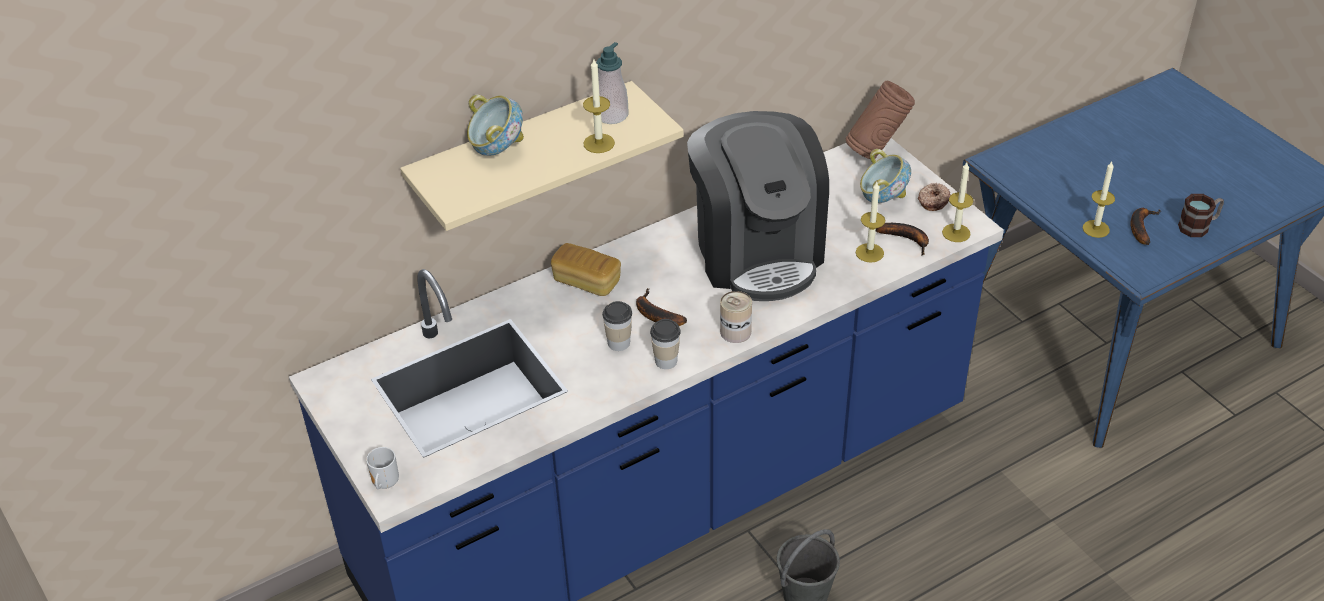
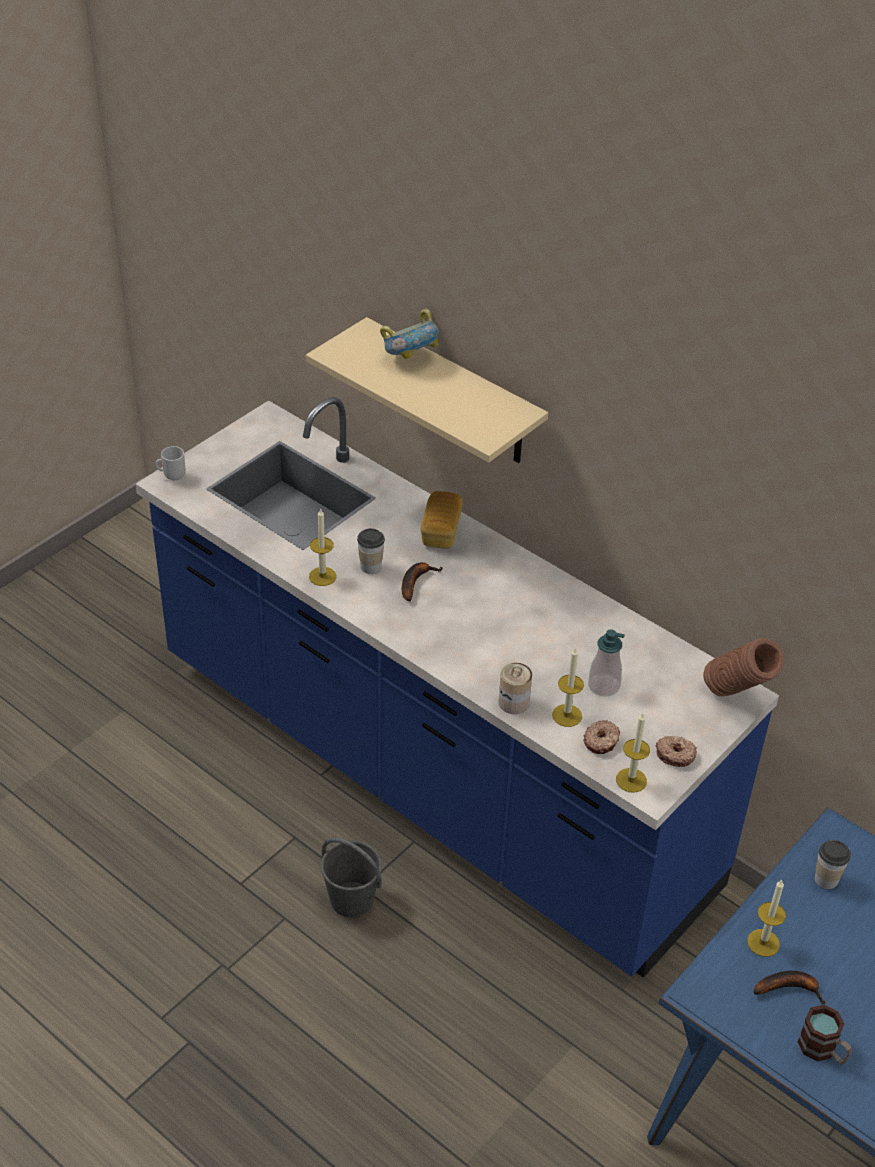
camera: 70 degrees right, 0 degrees up
candle [583,59,615,153] -> candle moved to [309,509,336,586]
soap dispenser [596,42,628,124] -> soap dispenser moved to [588,629,625,696]
cup [650,319,681,369] -> cup moved to [815,840,851,889]
coffee machine [687,111,829,301] -> none
can [720,291,752,343] -> can moved to [498,663,532,714]
bowl [860,149,911,203] -> none
banana [876,223,929,256] -> donut [583,720,620,754]

